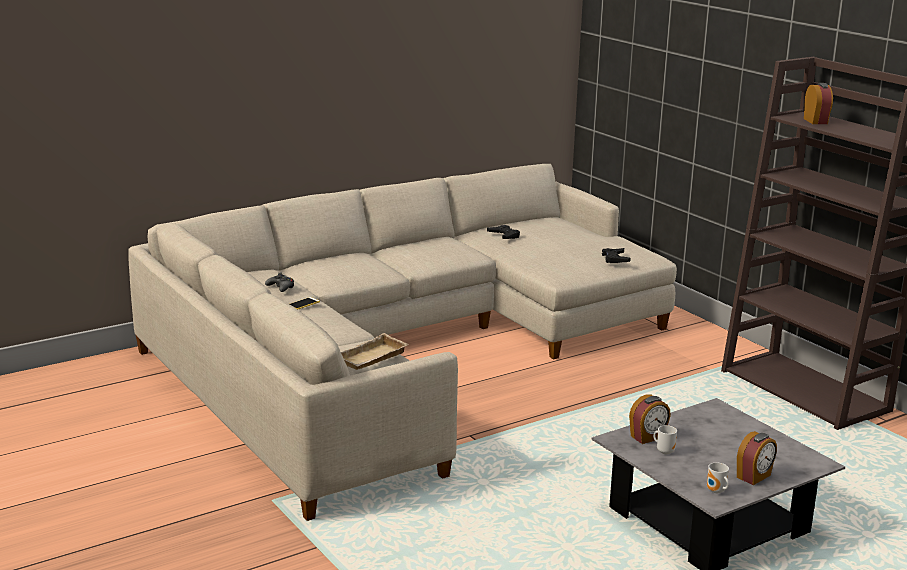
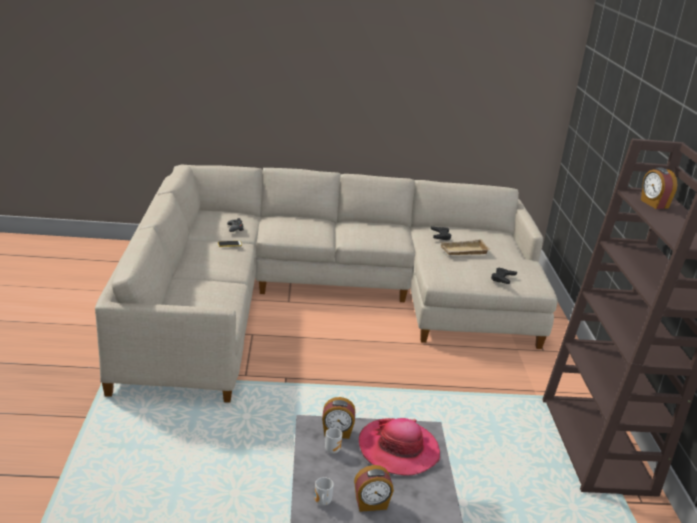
camera: 30 degrees right, 5 degrees up
beige tray [341,333,409,370] -> beige tray moved to [441,239,491,255]
alarm clock [804,83,833,124] -> alarm clock turned 135 degrees clockwise [641,168,677,209]
none -> hat [359,418,440,475]

